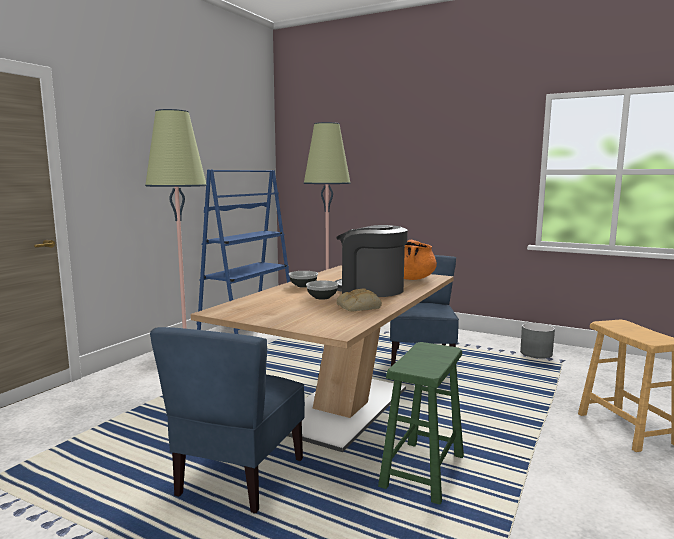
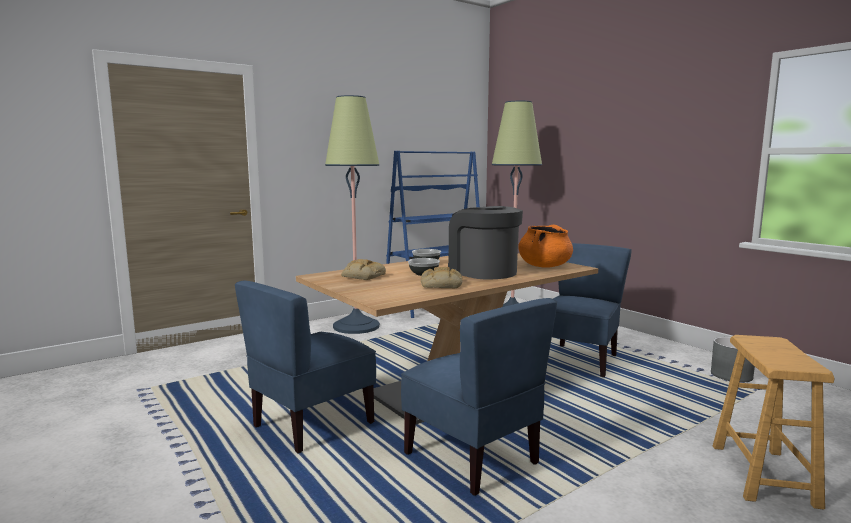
camera: 25 degrees right, 0 degrees up
green stool [378,342,464,505] -> blue chair [401,298,557,496]
none -> bread [341,259,386,280]

